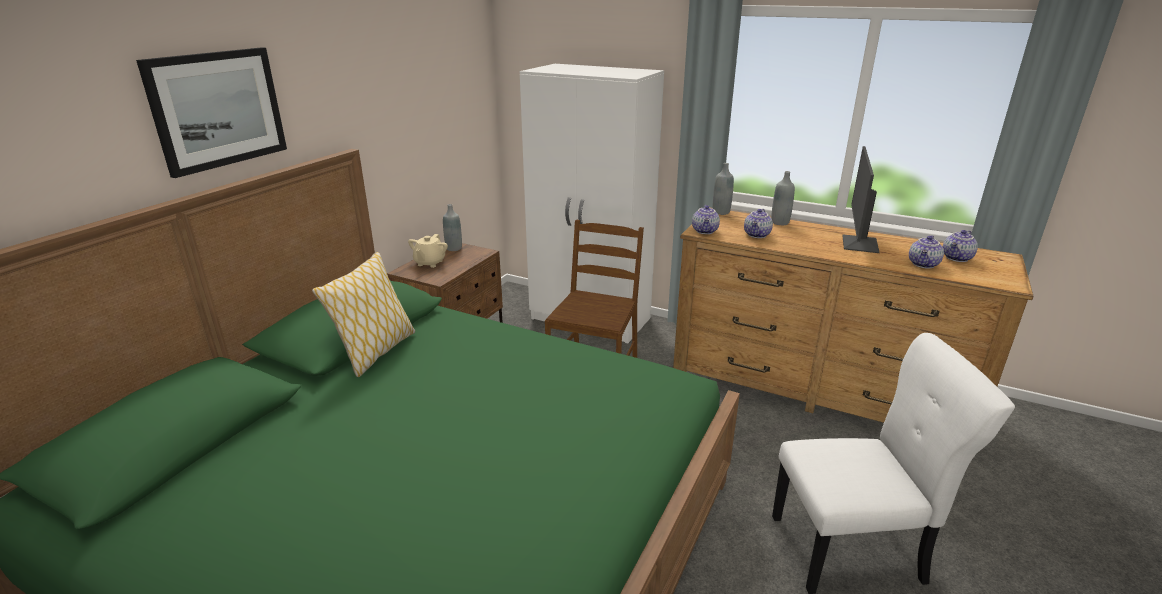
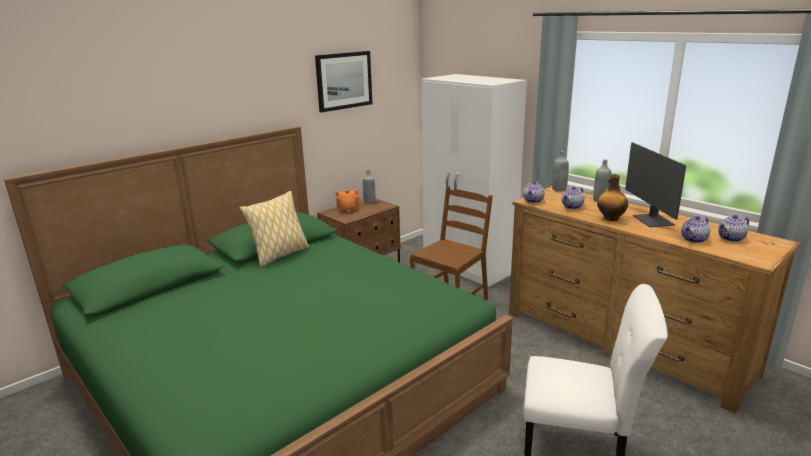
camera: 20 degrees right, 5 degrees down
picture [136,47,287,178] -> picture moved to [315,51,372,113]
beige teapot [408,234,448,268] -> orange teapot [336,190,359,212]
monitor [842,146,880,253] -> monitor turned 45 degrees counterclockwise [625,142,686,227]
none -> bottle [597,174,628,221]

